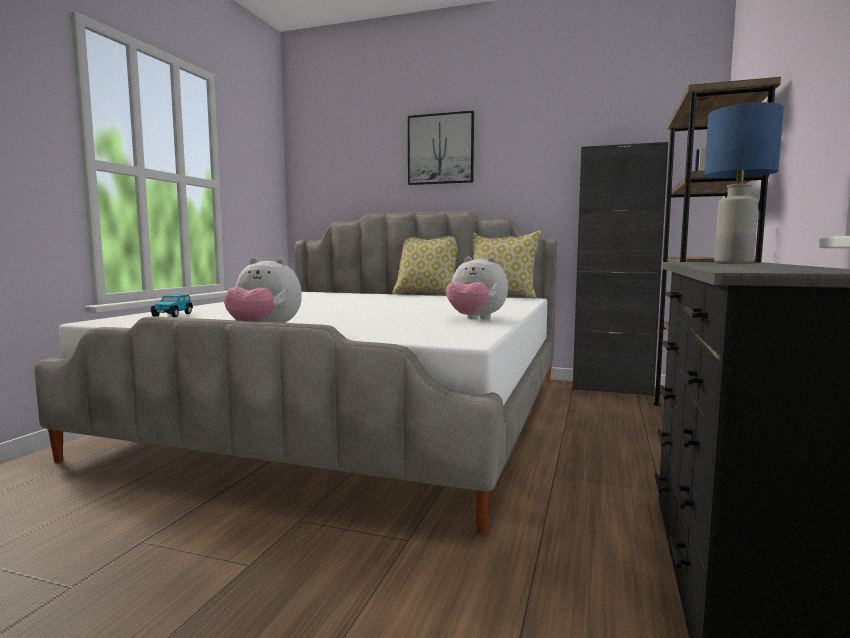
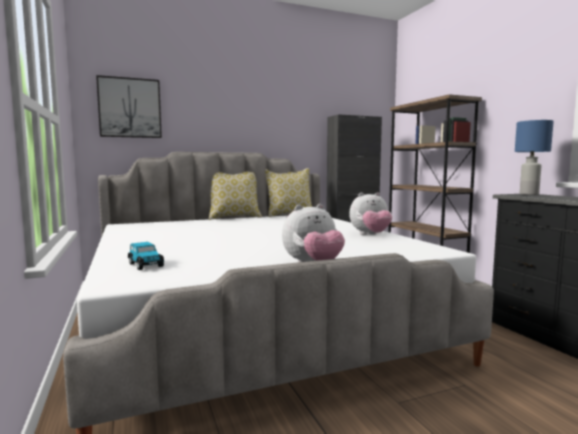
camera: 40 degrees left, 0 degrees up
picture [408,111,474,185] -> picture moved to [96,75,162,138]

